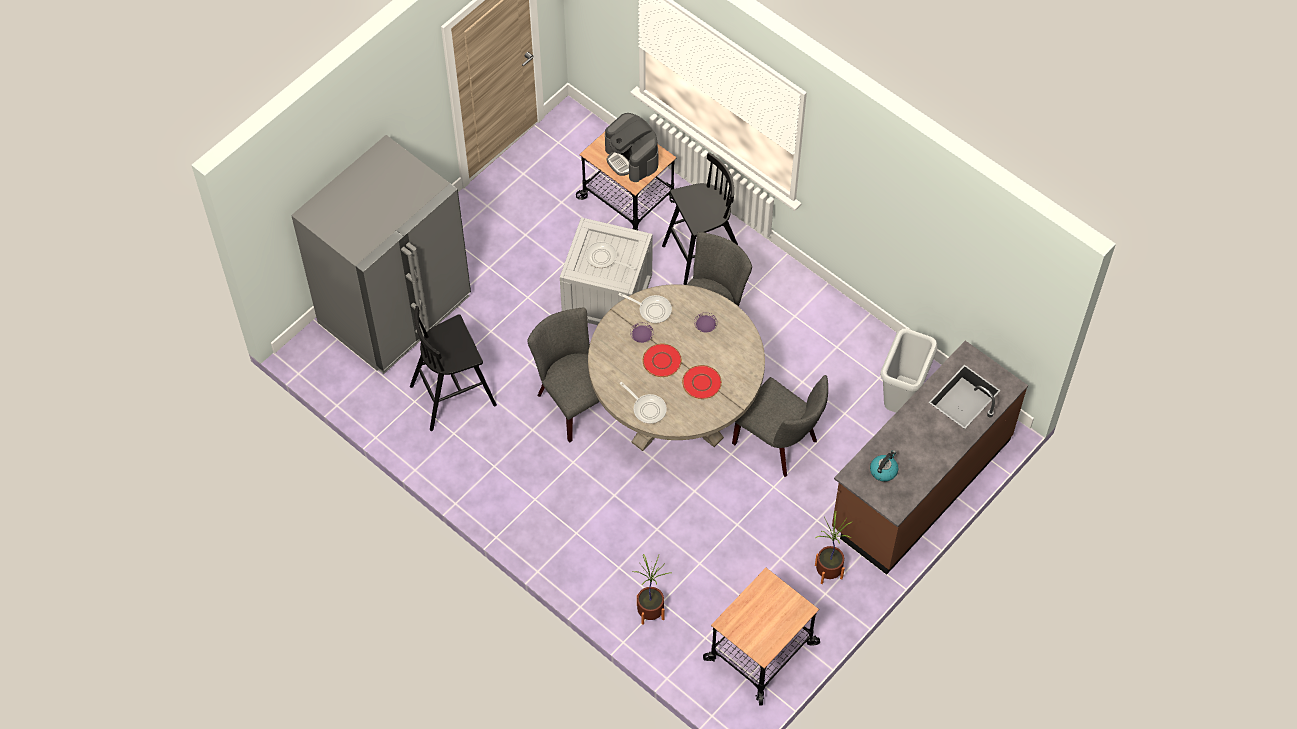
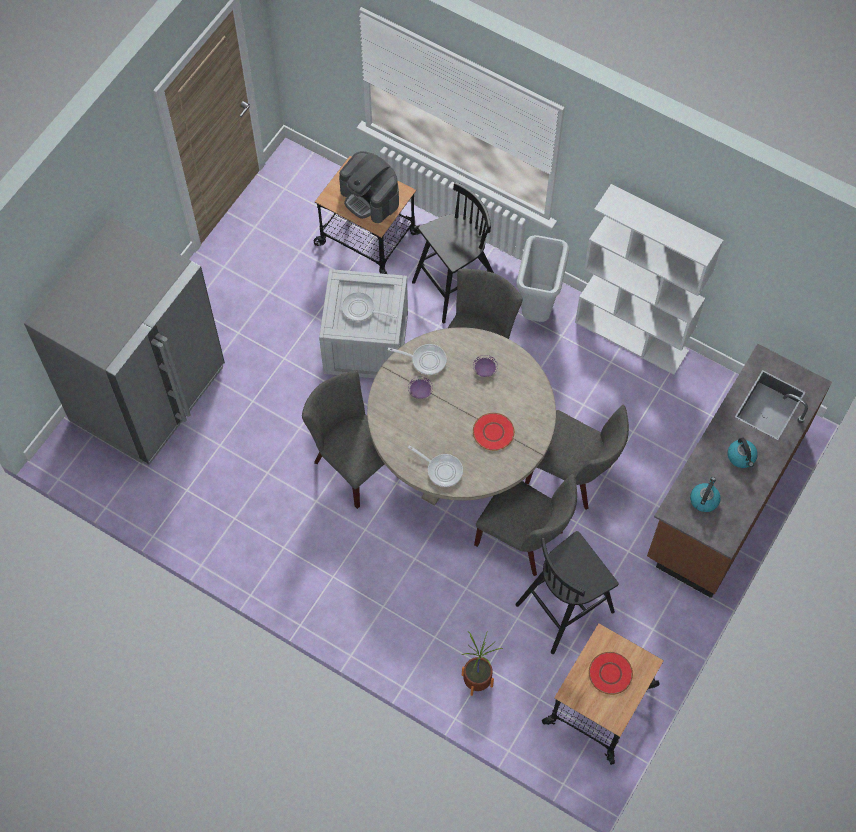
camera: 10 degrees left, 5 degrees up
black stool [410,306,497,431] -> black stool moved to [515,531,619,654]
red plate [642,343,682,377] -> red plate moved to [589,652,633,695]
potted plant [815,511,852,584] -> none
grey trash can [880,329,938,413] -> grey trash can moved to [516,235,569,322]
none -> grey chair [474,474,577,576]
none -> white bookcase [575,184,723,375]
none -> kettle [728,438,758,468]

